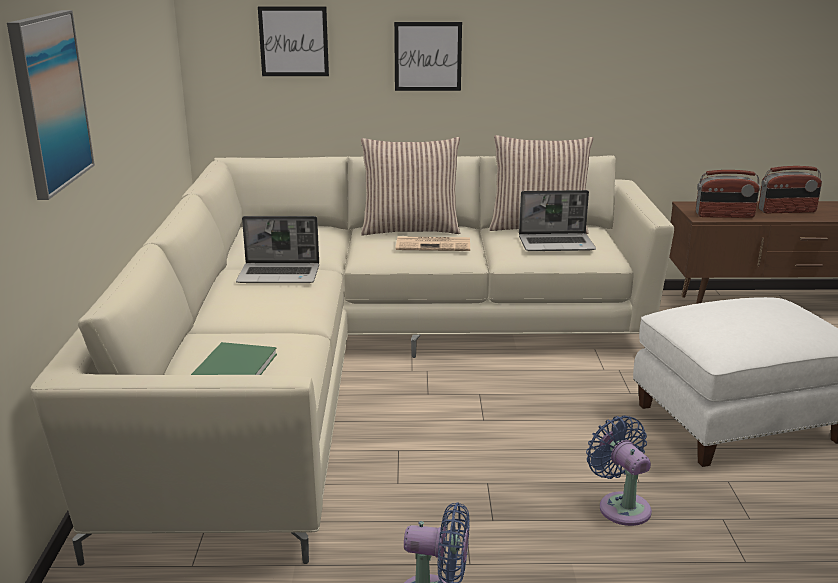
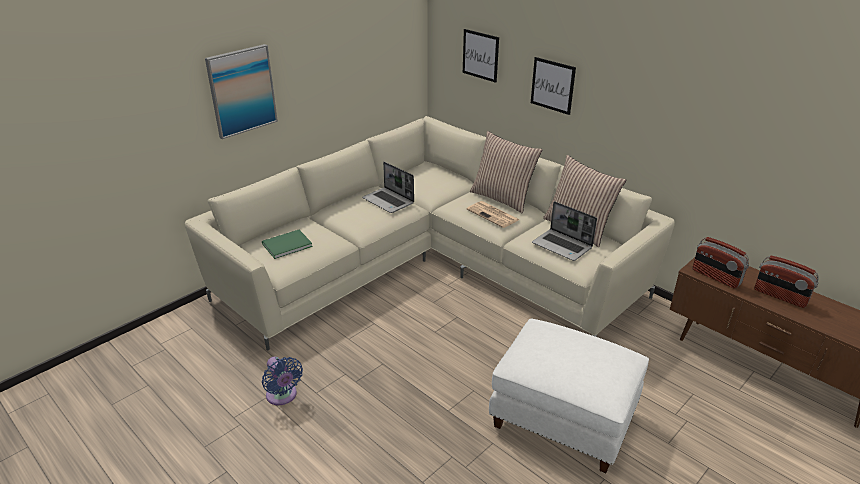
camera: 45 degrees right, 10 degrees up
blue fan [586,415,652,526] -> none

